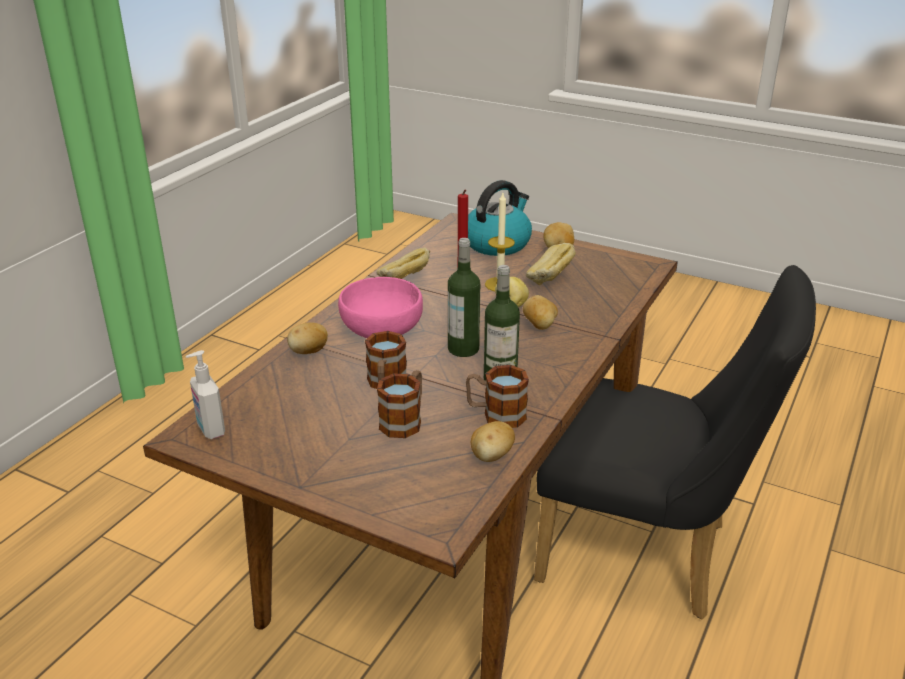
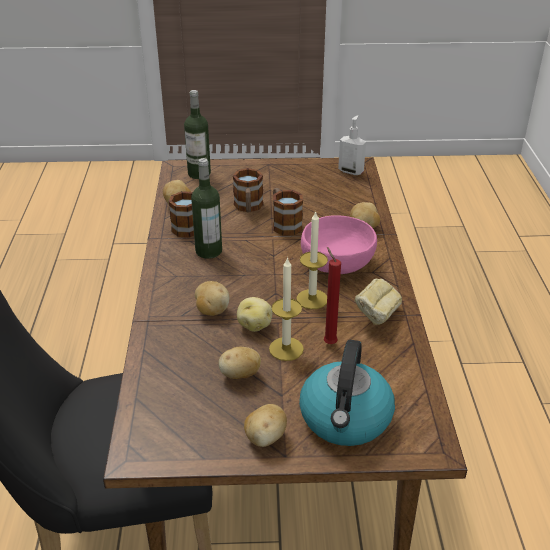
camera: 150 degrees right, 5 degrees up
bottle [448,238,480,357] -> bottle moved to [184,90,211,179]
bread [526,243,576,285] -> potato [218,347,261,379]
none -> candle [296,211,328,309]

